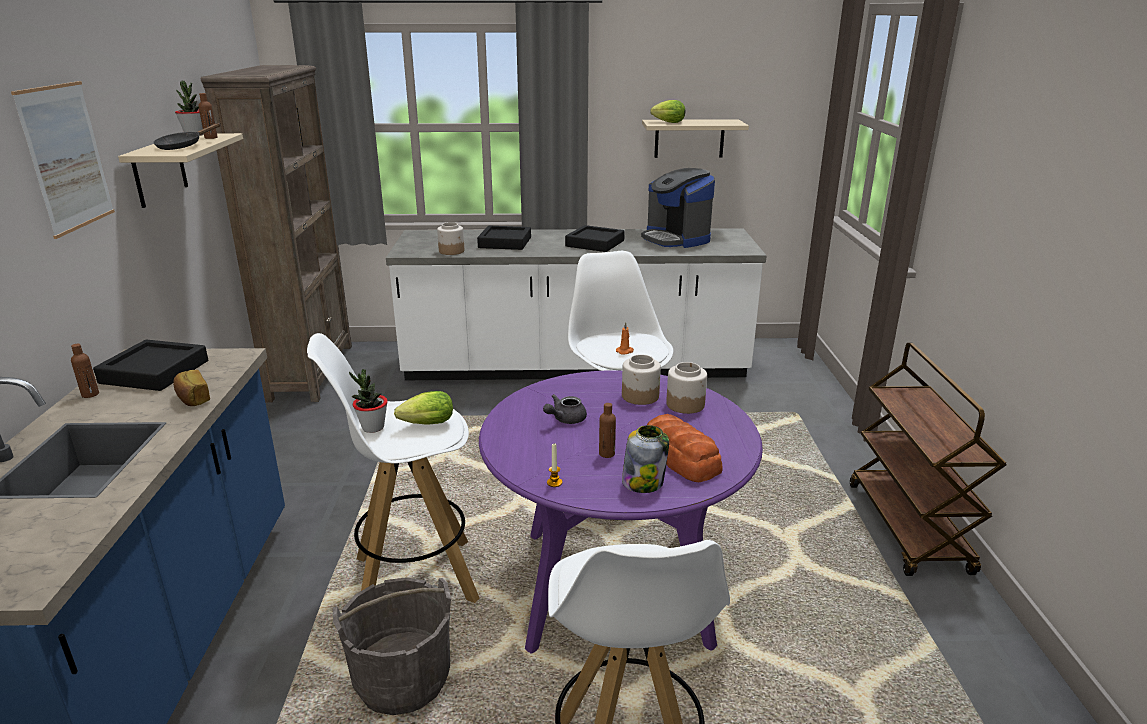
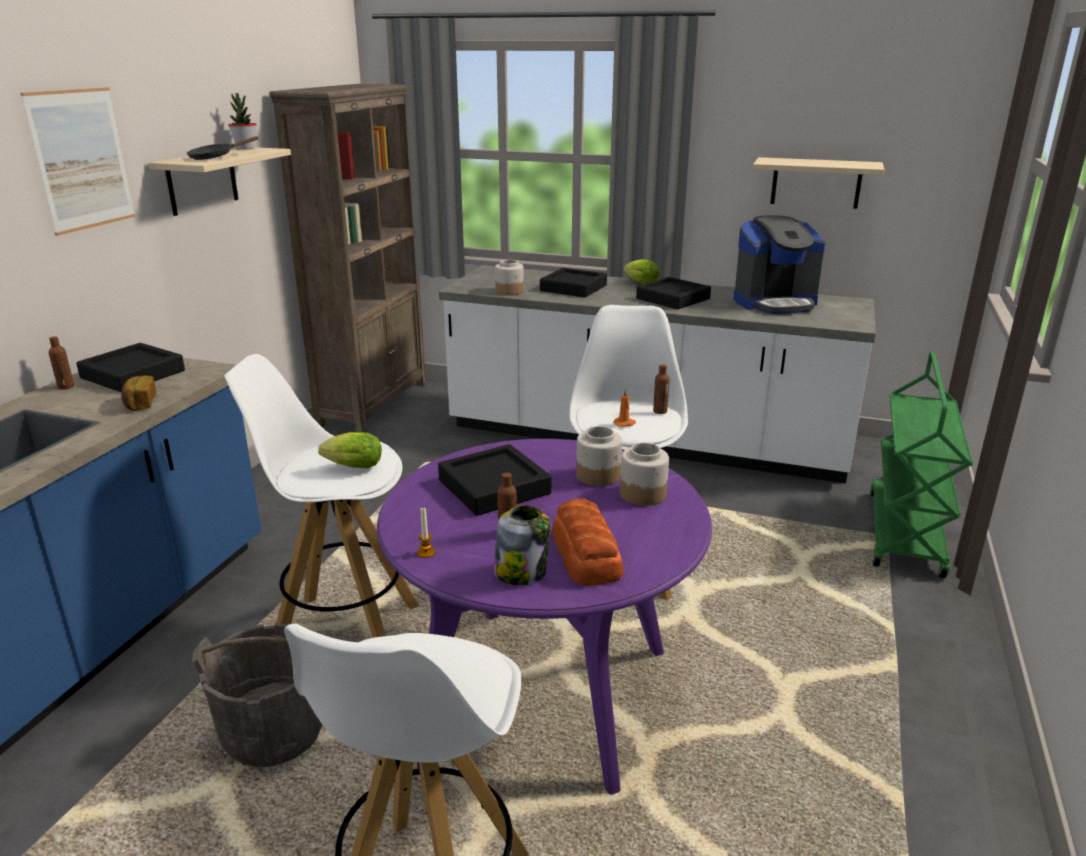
camera: 20 degrees right, 0 degrees up
brown bottle [198,93,218,139] -> brown bottle moved to [653,364,669,414]
potted plant [349,369,388,433] -> none
grey teapot [543,394,587,424] -> black tray [438,444,551,516]
coffee machine [641,168,715,248] -> coffee machine turned 90 degrees counterclockwise [734,215,826,314]
lettuce [650,100,685,123] -> lettuce moved to [623,259,659,284]
brown cart [850,343,1007,576] -> none
none -> green cart [870,351,973,578]

